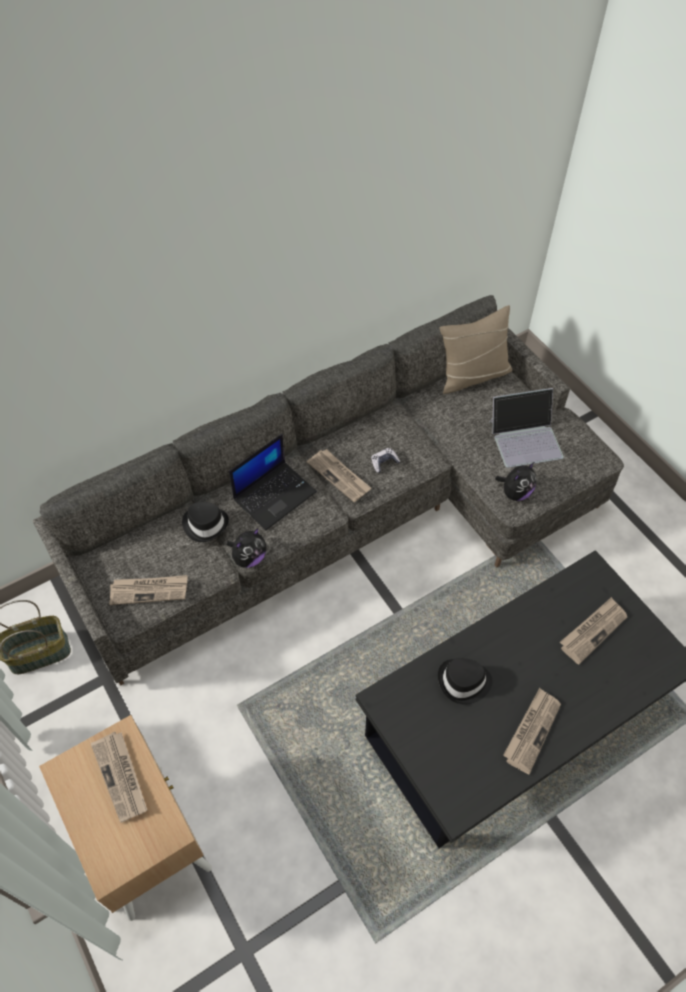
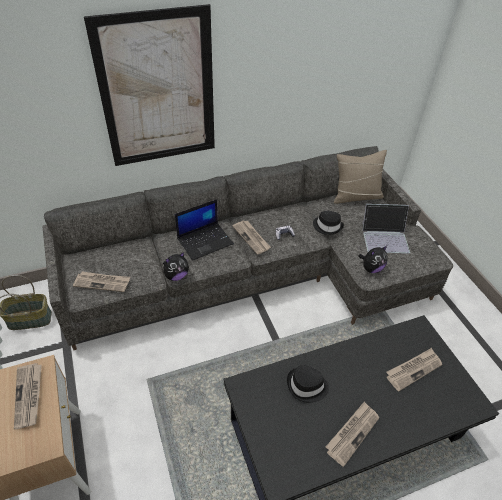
camera: 10 degrees right, 10 degrees down
black hat [182,502,229,542] -> black hat moved to [313,211,344,235]
none -> picture [84,4,215,166]

